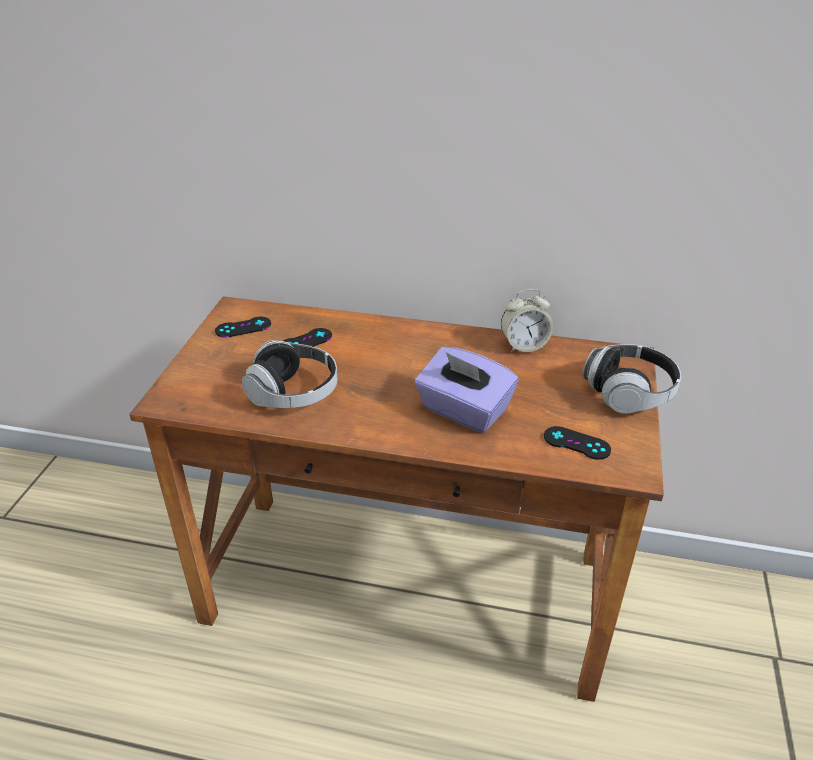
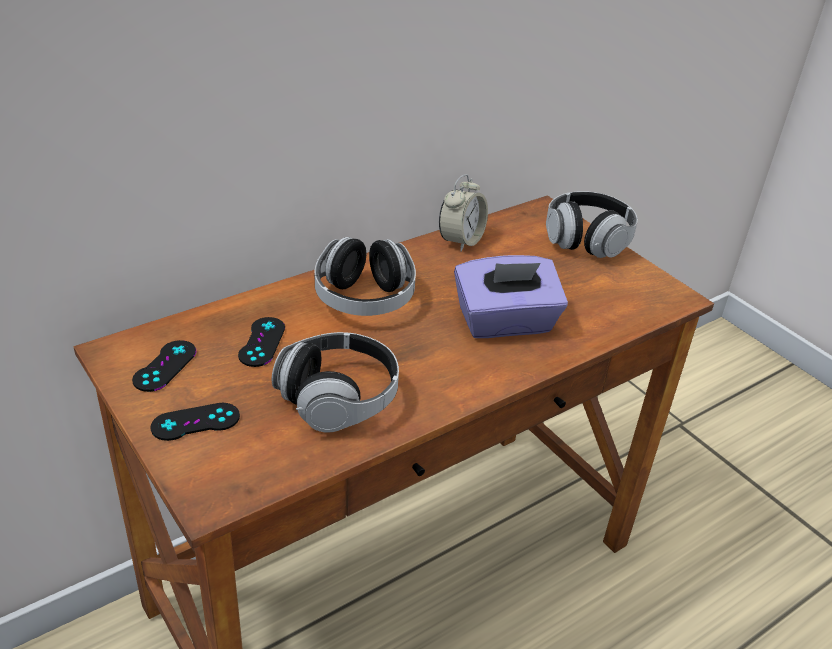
camera: 50 degrees left, 0 degrees up
black game controller [544,426,611,460] -> black game controller moved to [151,403,240,441]
none -> headphones [315,237,416,316]

